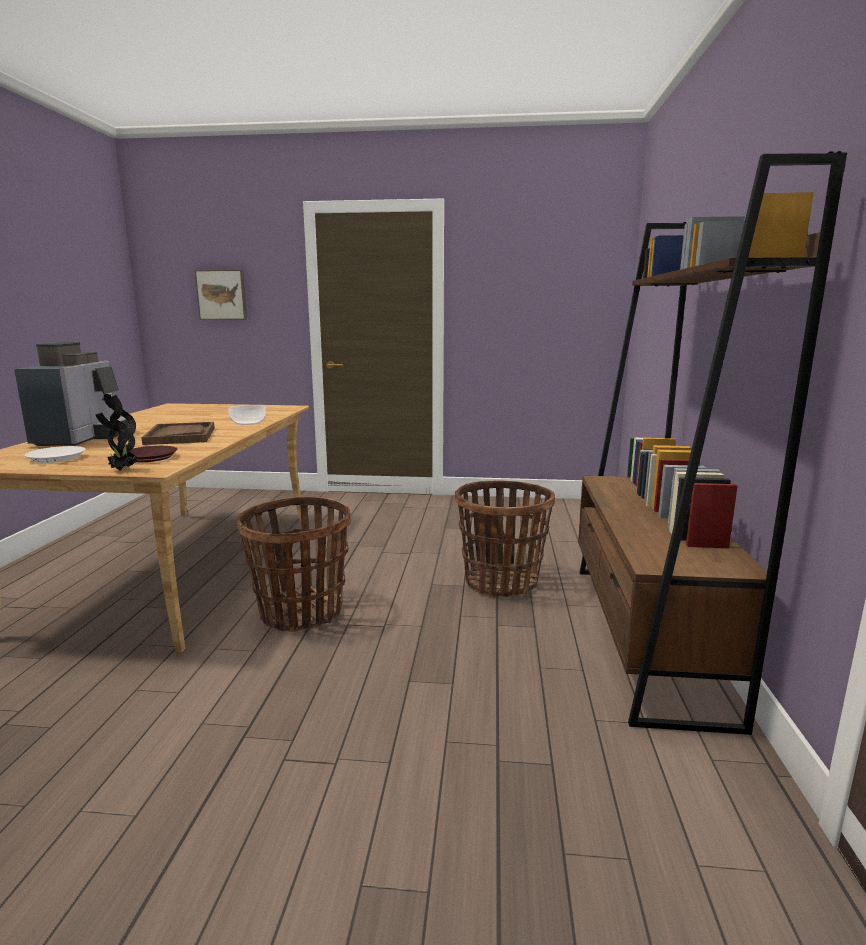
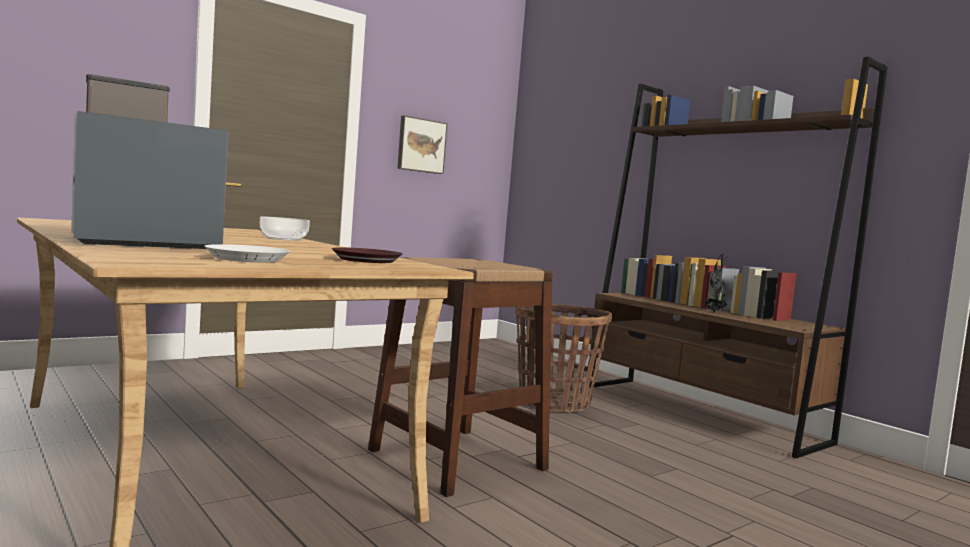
camera: 45 degrees left, 10 degrees down
coffee machine [14,342,129,446] -> coffee machine turned 75 degrees counterclockwise [71,74,228,249]
potted plant [95,394,137,471] -> potted plant moved to [704,253,728,313]
brown tray [141,422,215,445] -> none
picture [195,270,247,320] -> picture moved to [397,115,448,174]
basket [237,496,351,632] -> brown stool [368,257,553,497]

